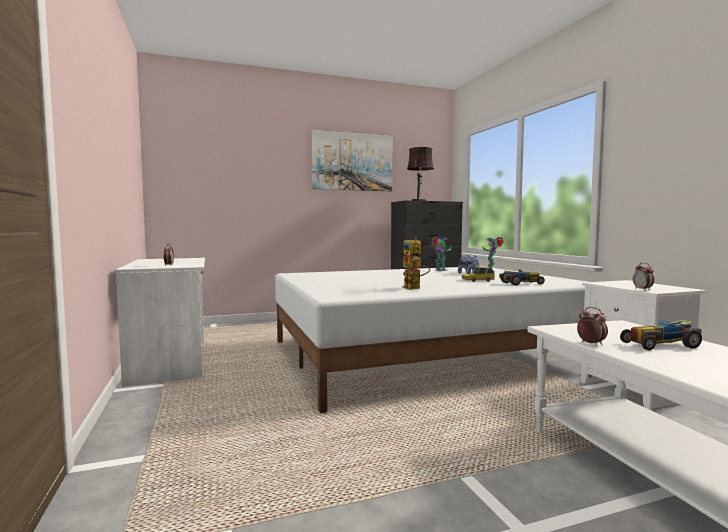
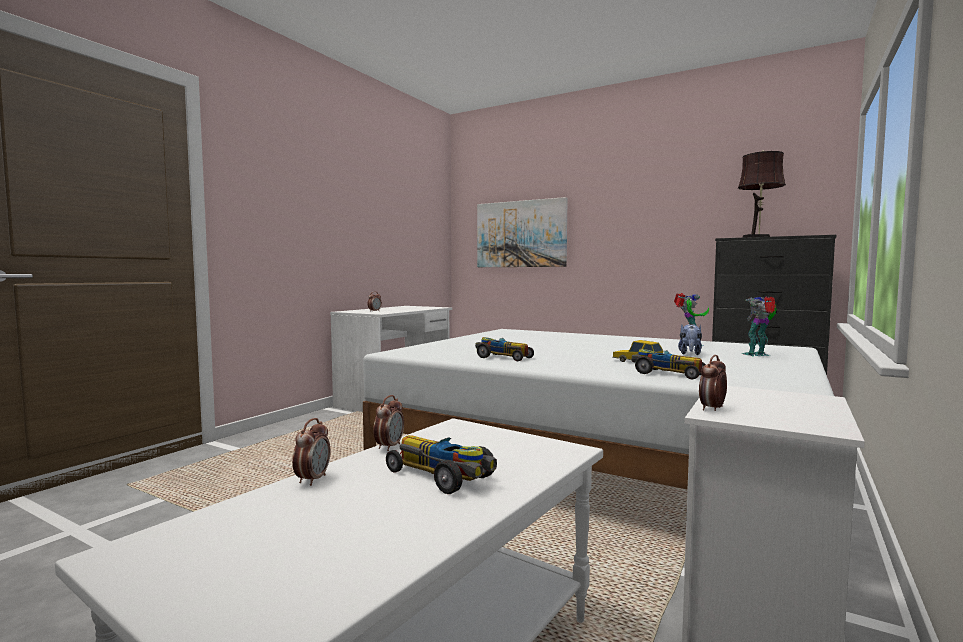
camera: 50 degrees right, 0 degrees up
picture [312,130,392,191] -> picture moved to [477,197,568,267]
toy robot [402,238,430,290] -> toy car [475,337,534,361]
none -> alarm clock [292,418,331,486]

